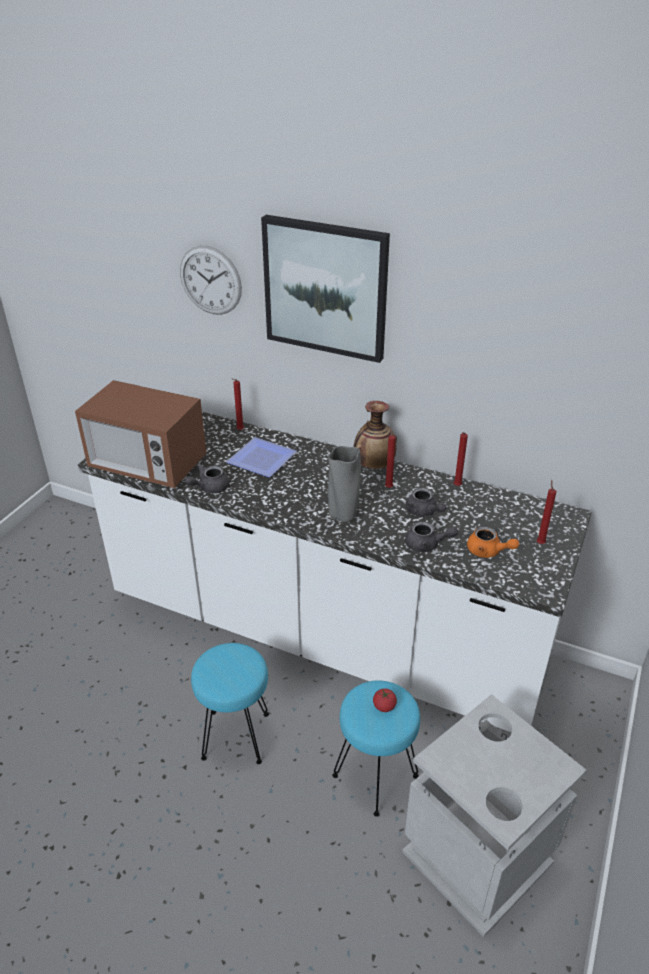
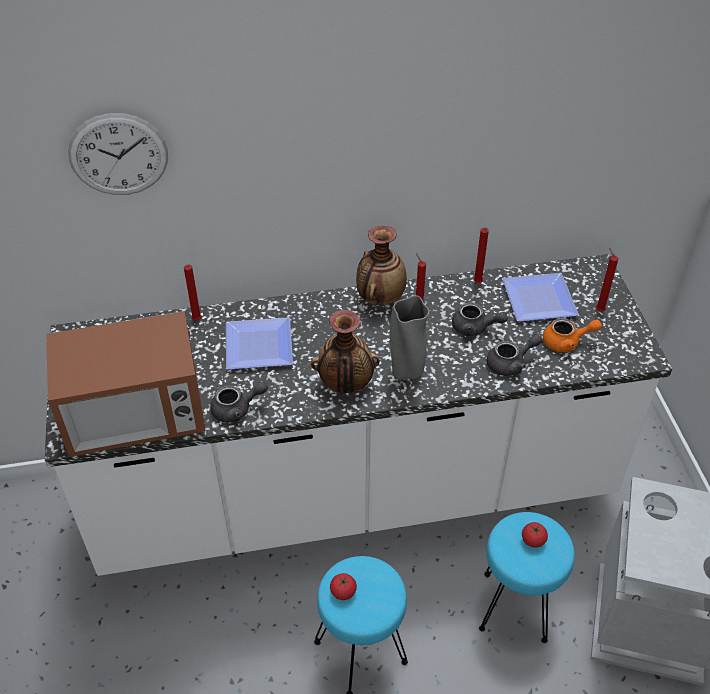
camera: 35 degrees left, 10 degrees up
grey teapot [185,464,230,493] -> grey teapot turned 120 degrees counterclockwise [210,381,268,423]
picture [261,215,390,363] -> none
none -> vase [311,310,380,393]
none -> tomato [330,573,357,600]
none -> plate [502,273,579,322]

